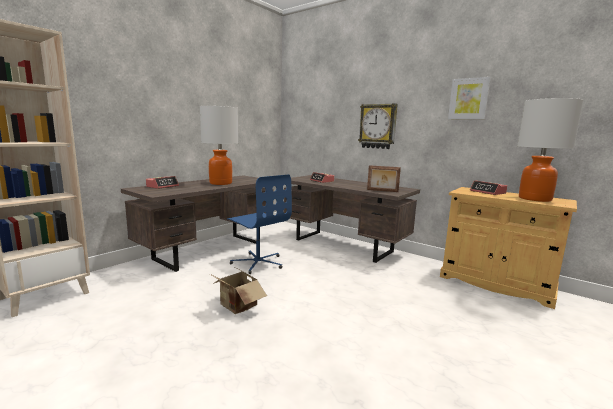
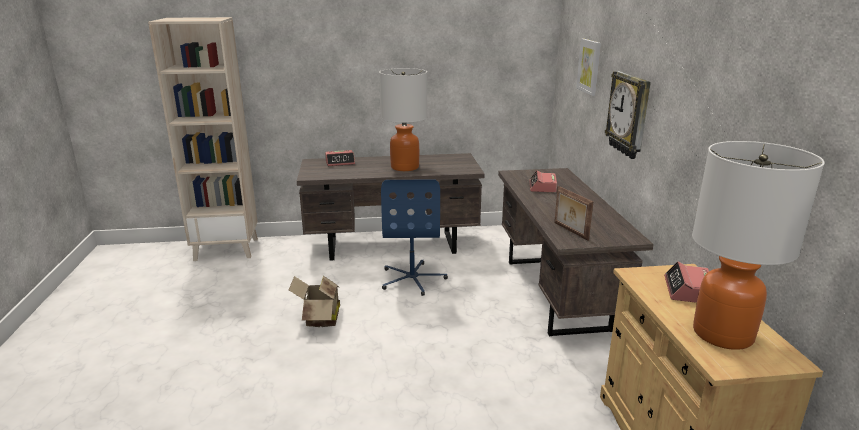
camera: 45 degrees right, 10 degrees up
picture [448,77,491,119] -> picture moved to [576,39,601,96]

